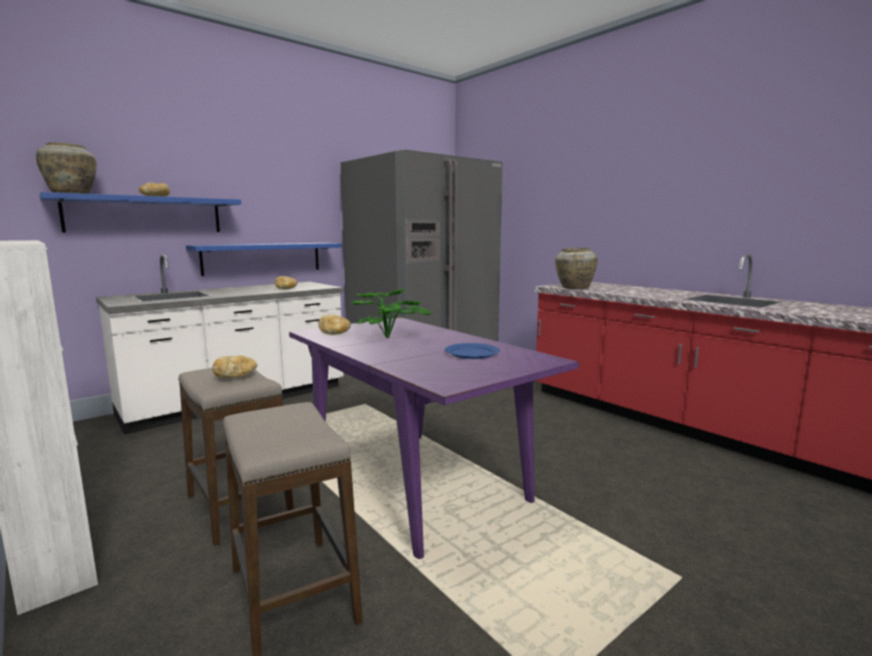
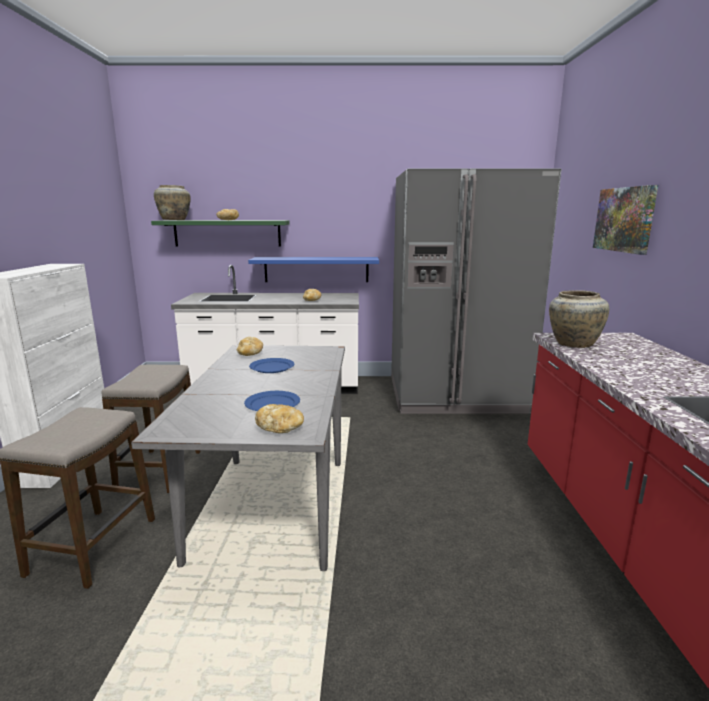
camera: 40 degrees right, 5 degrees up
blue shelf [39,192,241,232] -> green shelf [151,220,290,247]
bread [212,355,257,378] -> bread moved to [255,404,304,433]
purple dining table [289,317,579,559] -> grey dining table [131,345,345,571]
potted plant [351,289,432,338] -> blue plate [249,358,294,373]
none -> picture [593,185,658,255]

